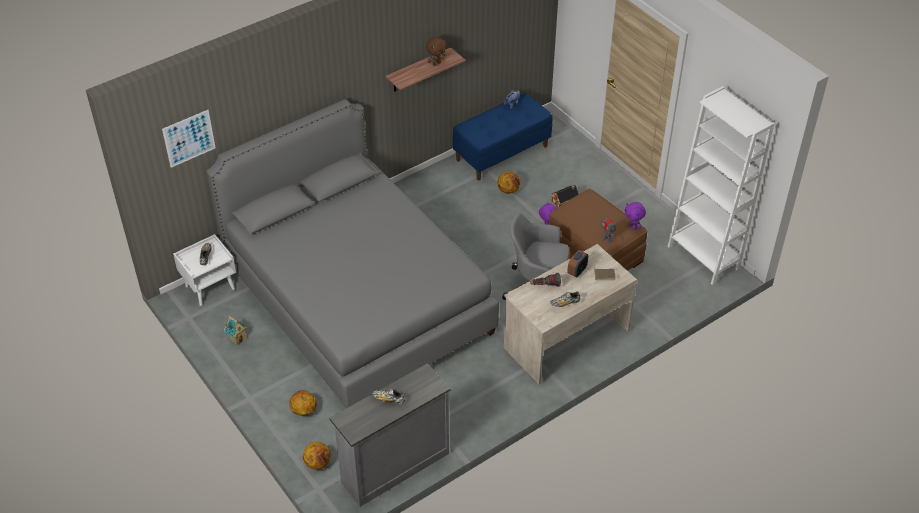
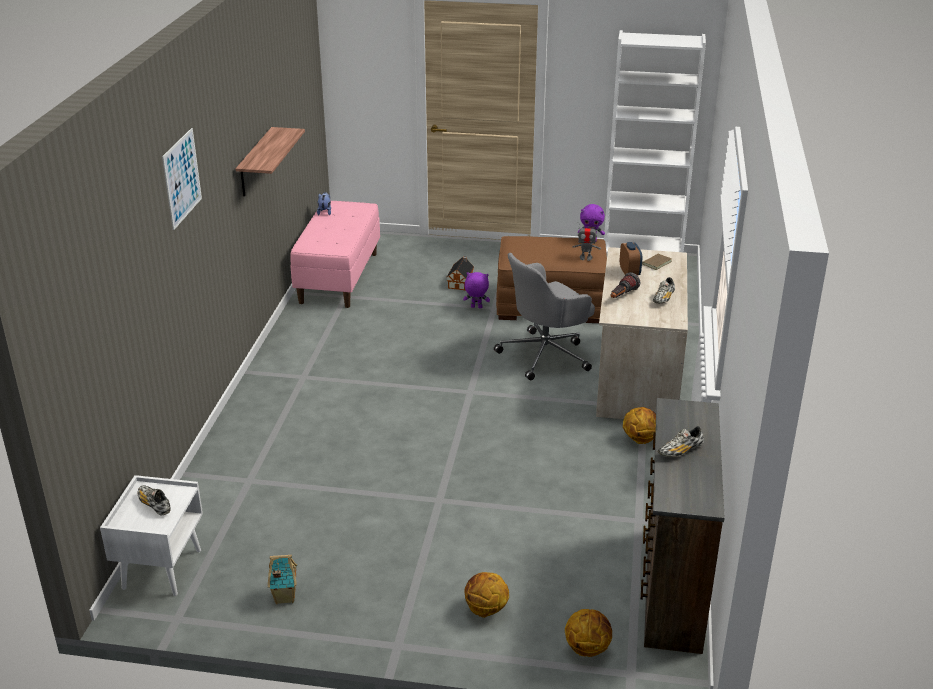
camera: 45 degrees left, 15 degrees down
picture [162,110,216,168] -> picture moved to [162,128,202,230]
grey bed [206,99,499,408] -> none
grey dresser [330,363,451,507] -> brown dresser [641,398,725,654]
brown plush toy [426,37,447,66] -> none
blue bench [453,93,552,180] -> pink bench [290,201,380,308]
basketball [498,171,520,194] -> basketball moved to [623,407,656,444]

